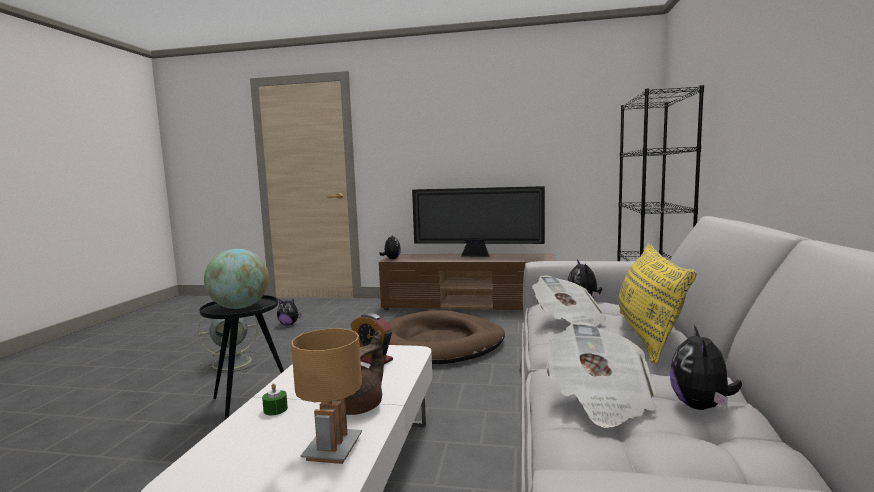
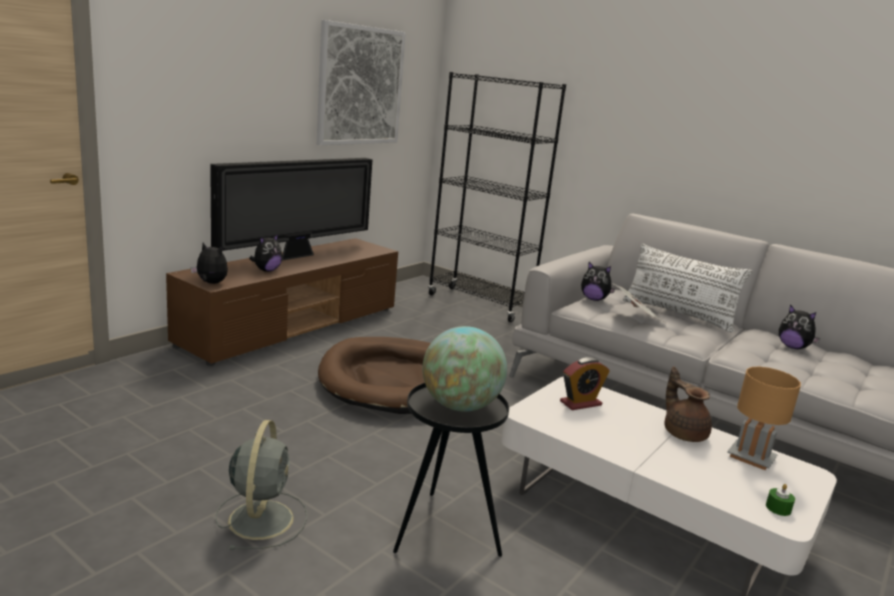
camera: 65 degrees left, 10 degrees up
green candle [262,383,288,415] -> green candle moved to [766,484,795,516]
plush toy [277,299,302,325] -> plush toy moved to [249,234,282,272]
newspaper [546,322,658,428] -> none
yellow pillow [618,243,697,364] -> white pillow [623,244,752,332]
none -> picture [317,20,406,145]

